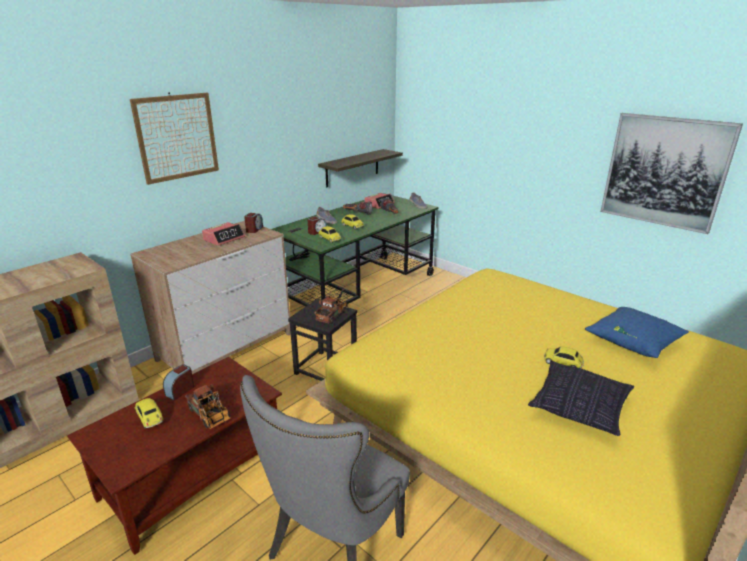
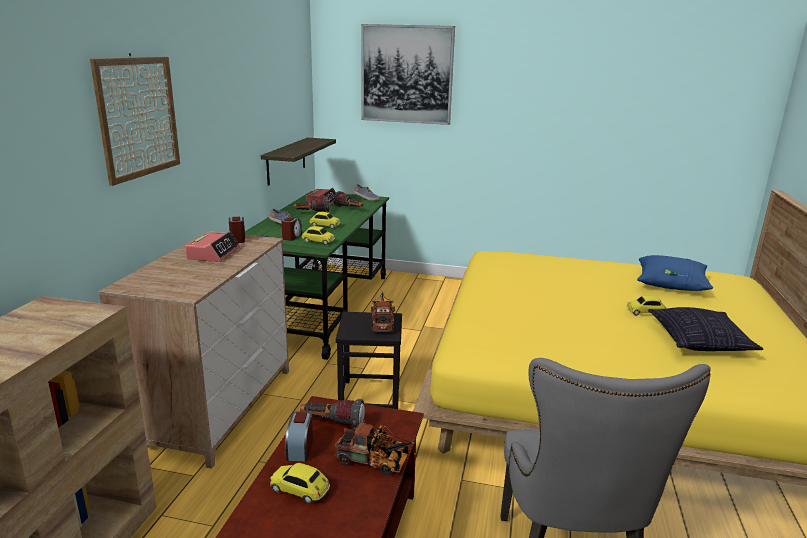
camera: 30 degrees left, 5 degrees down
picture [600,113,743,234] -> picture moved to [361,24,455,125]
none -> flashlight [300,399,365,429]

